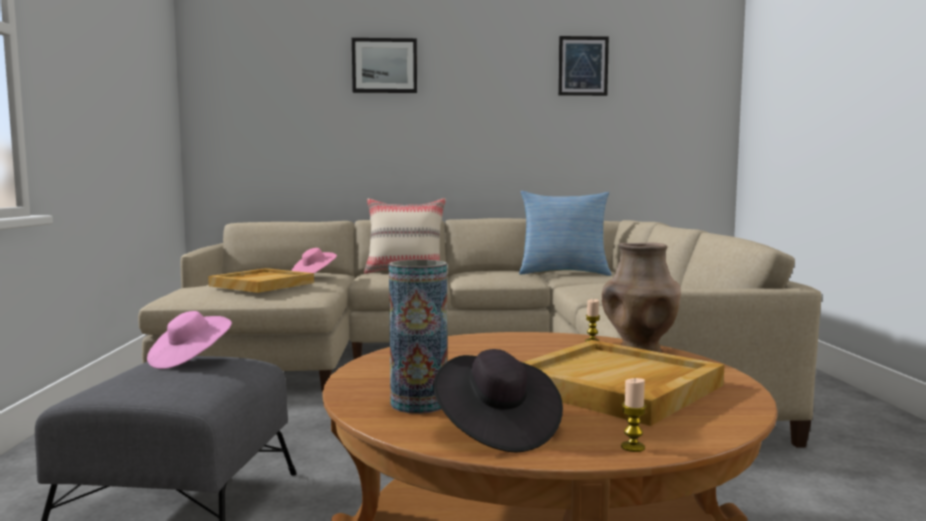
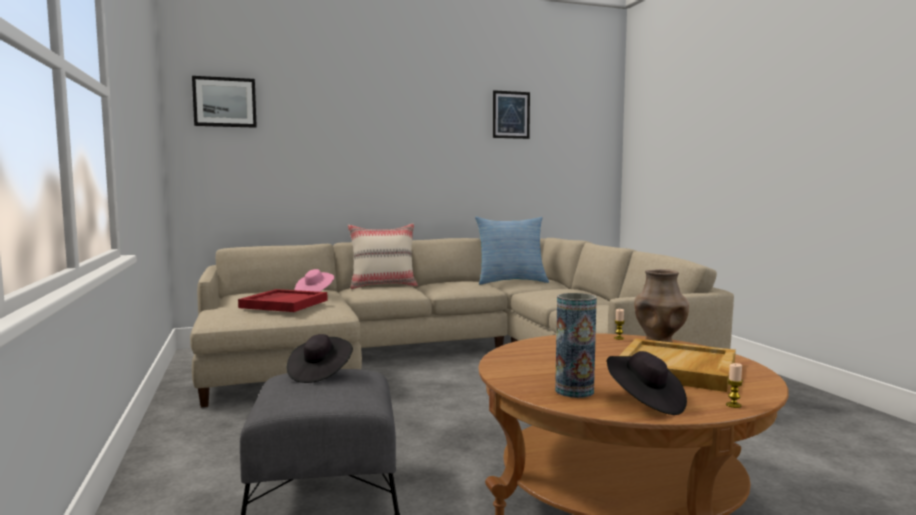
camera: 15 degrees left, 0 degrees up
pink hat [147,311,232,369] -> black hat [287,334,353,383]
beige tray [208,268,314,293] -> red tray [238,289,328,312]
picture [352,38,417,93] -> picture moved to [192,76,257,128]

